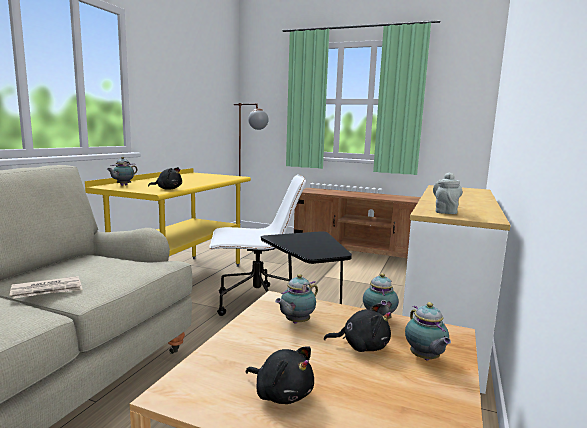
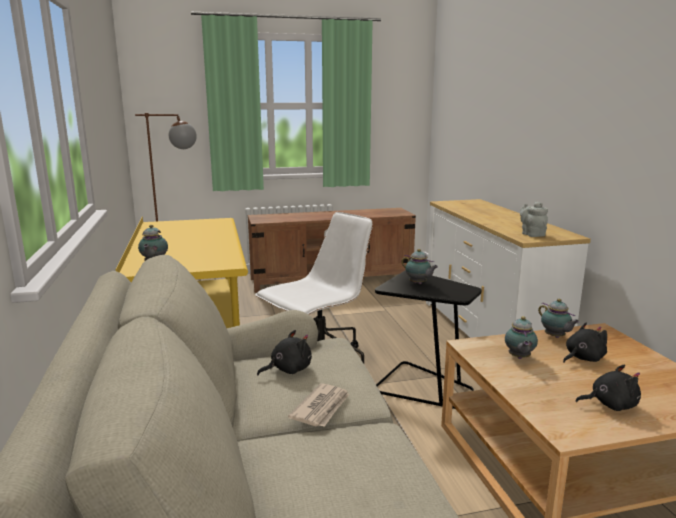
camera: 35 degrees left, 5 degrees up
black plush toy [148,167,182,190] -> black plush toy moved to [257,330,312,375]
teapot [405,302,451,361] -> teapot moved to [402,249,438,284]

